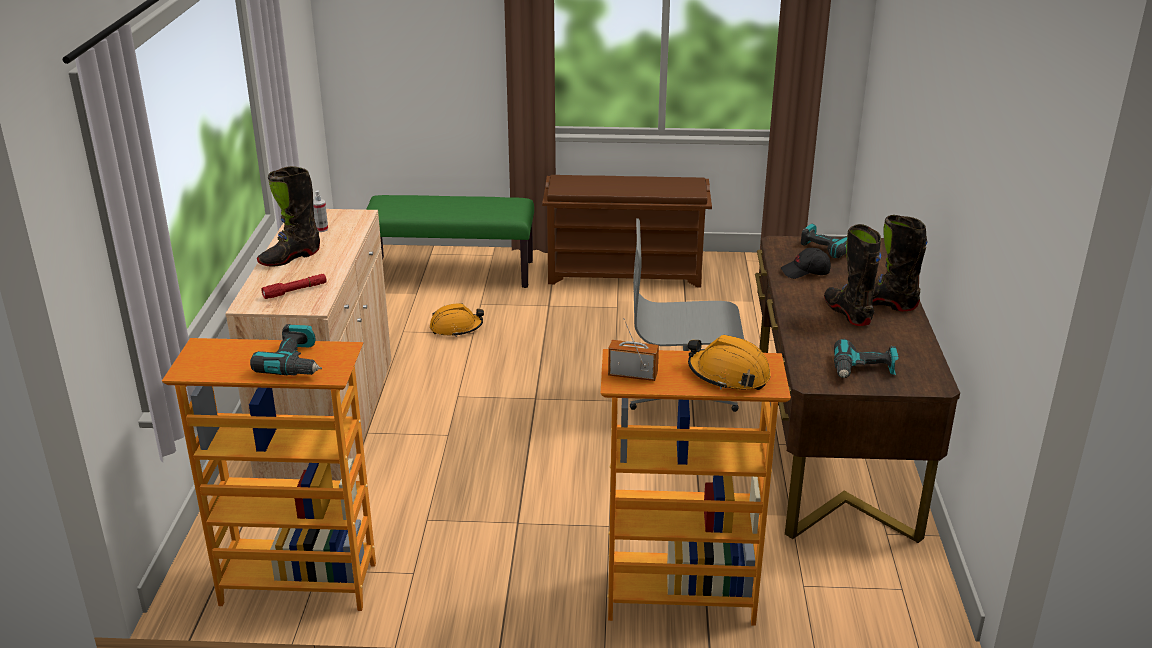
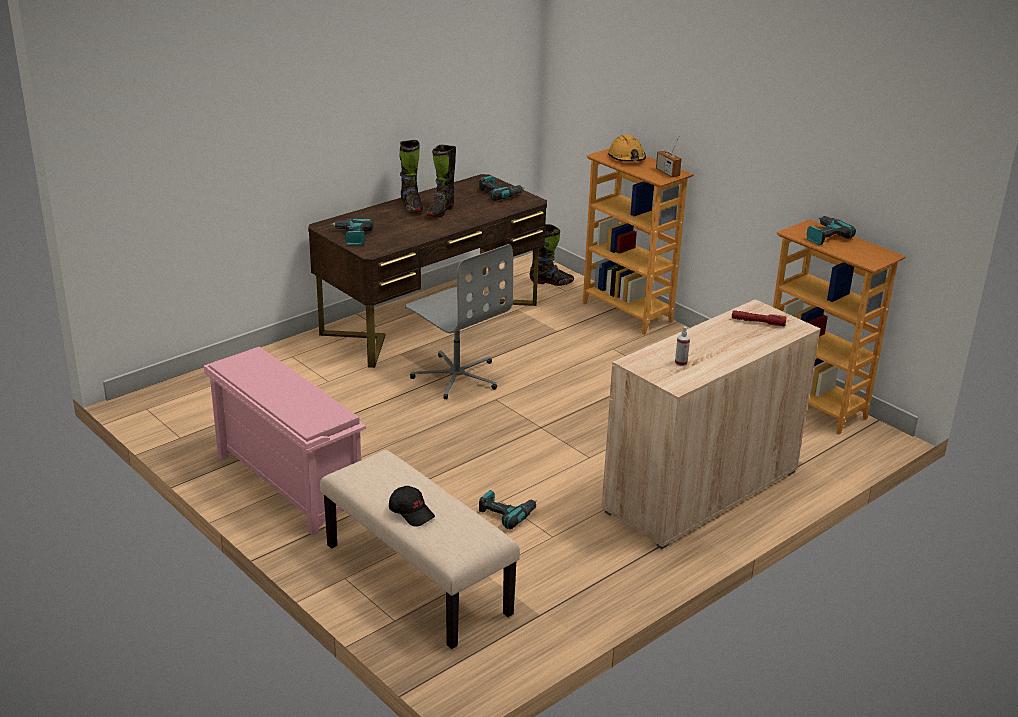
camera: 135 degrees left, 0 degrees up
black boot [257,166,320,267] -> black boot moved to [529,224,574,286]
green bench [366,195,534,288] -> beige bench [320,450,520,649]
orange hard hat [430,303,484,337] -> power drill [479,490,537,529]
brown shoe rack [542,175,712,287] -> pink shoe rack [204,347,366,536]
black cap [781,248,831,279] -> black cap moved to [389,486,435,527]

